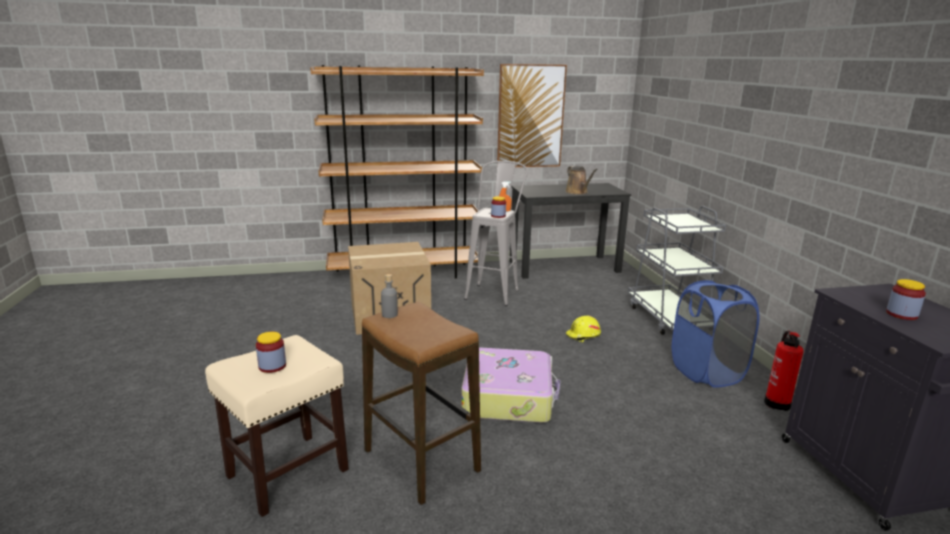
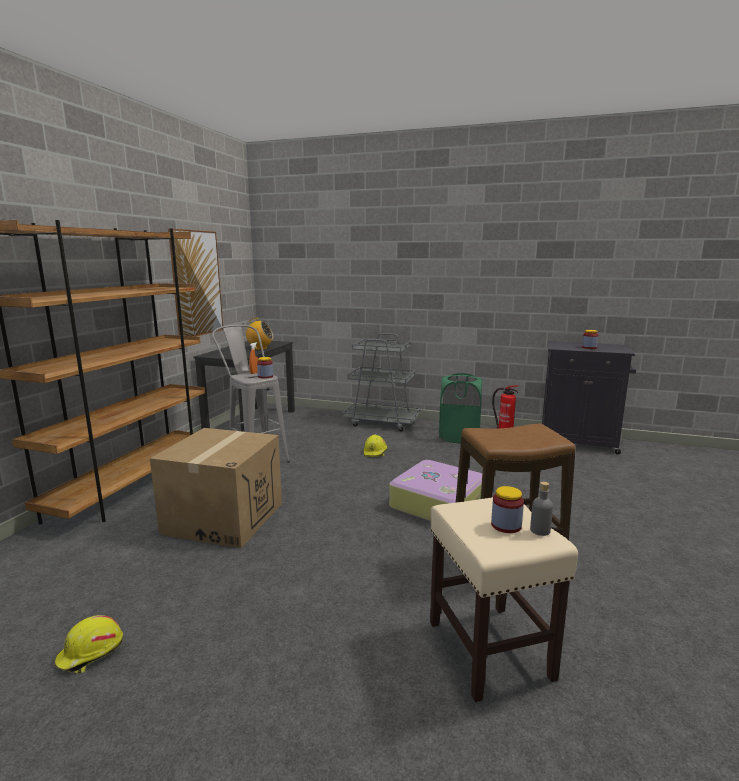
camera: 60 degrees left, 5 degrees down
grey bottle [381,274,398,318] -> grey bottle moved to [530,482,553,536]
brown watering can [565,166,598,195] -> radio [246,318,273,350]
blue laundry basket [672,280,760,388] -> green laundry basket [439,373,482,444]
none -> yellow hard hat [55,615,123,674]

